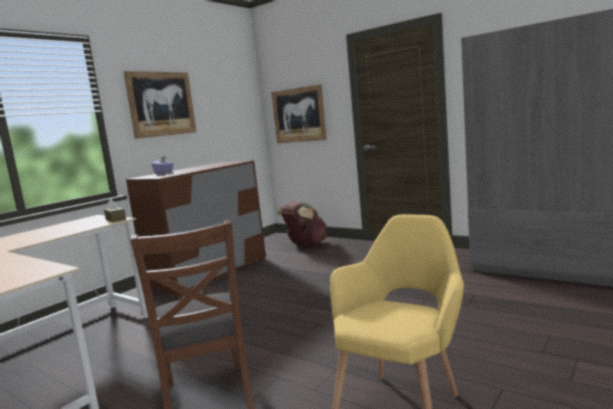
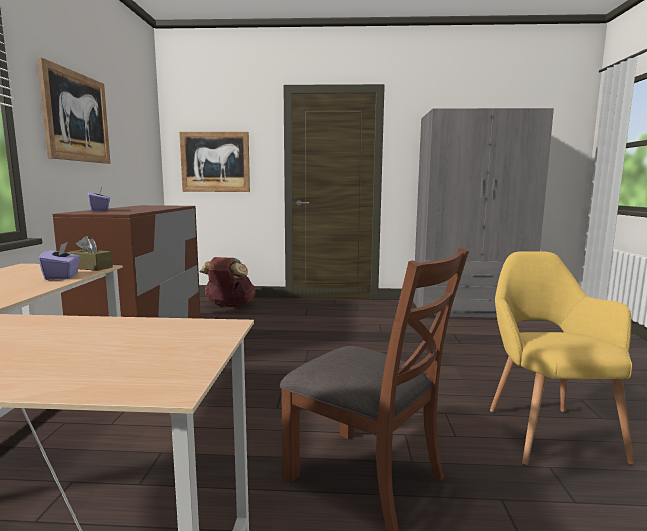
camera: 35 degrees left, 0 degrees up
none -> purple tissue box [39,242,80,280]

